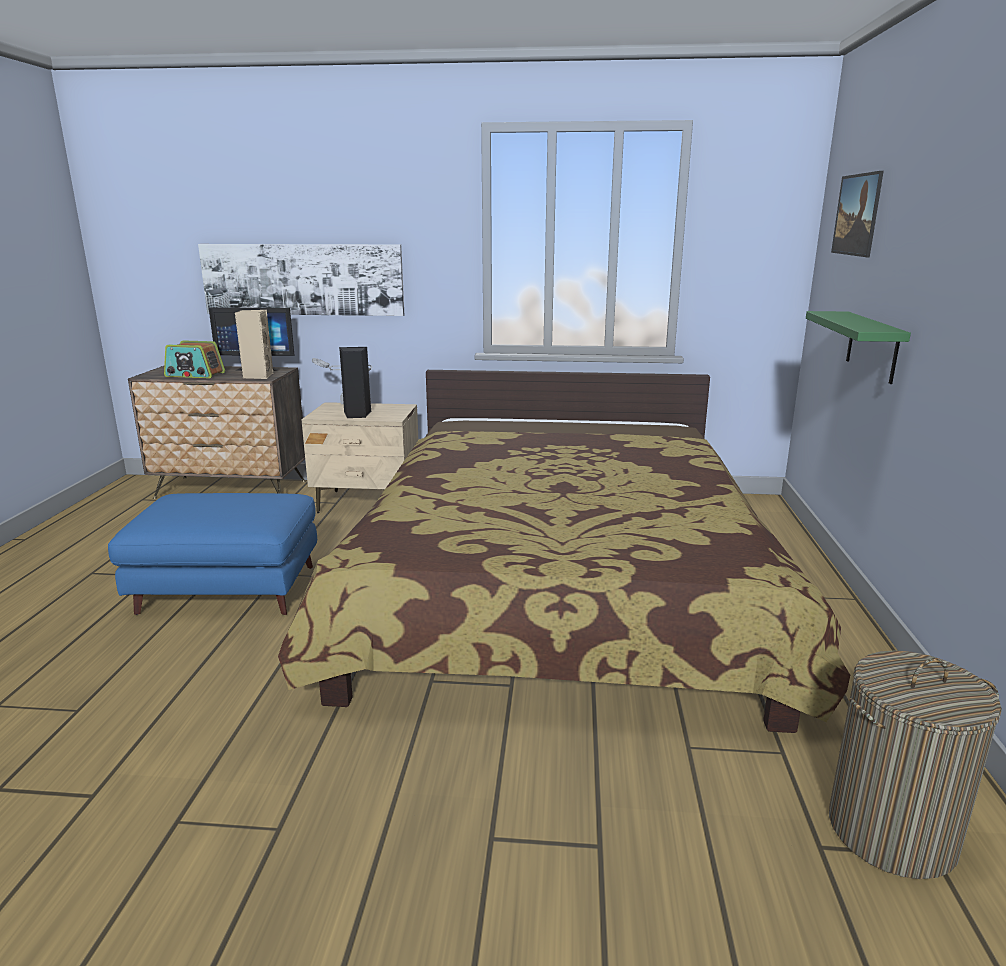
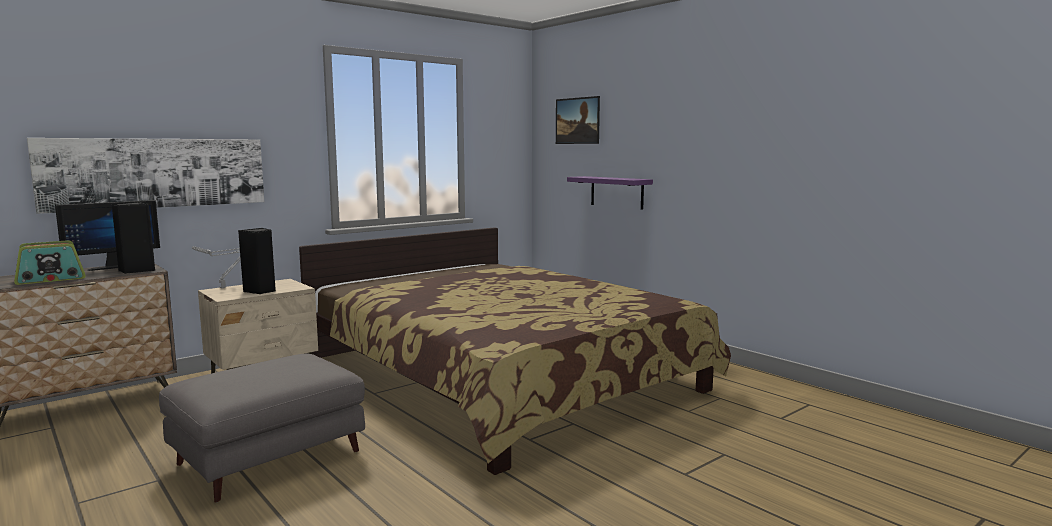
camera: 45 degrees left, 10 degrees down
blue ottoman [108,493,317,615] -> grey ottoman [159,354,365,503]
beige speaker [235,310,273,379] -> black speaker [112,202,155,274]
green shelf [806,311,911,384] -> purple shelf [567,176,653,210]
laundry basket [829,650,1002,879] -> none

